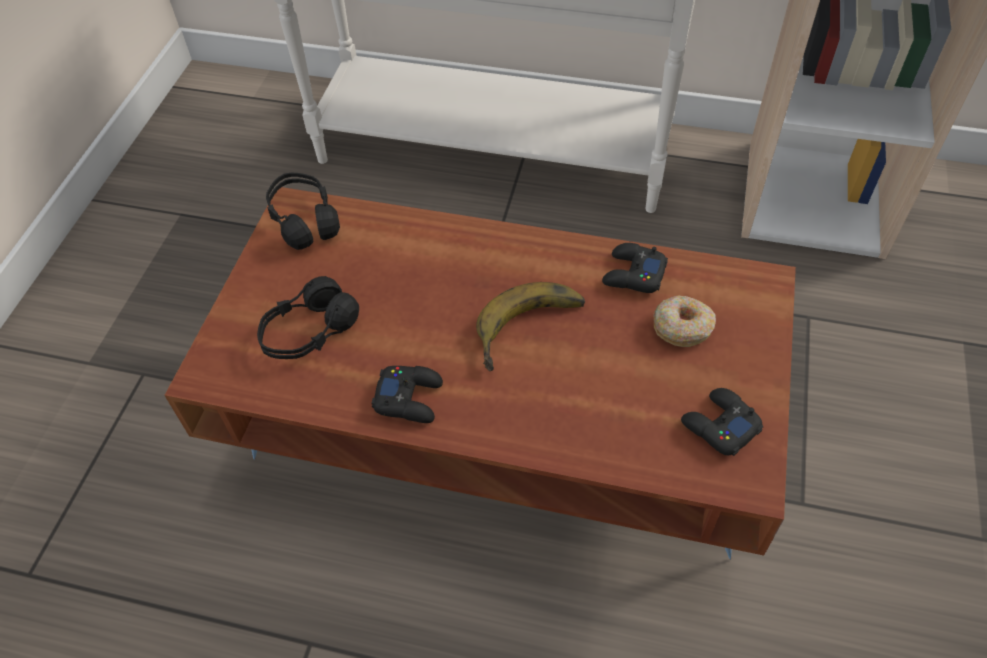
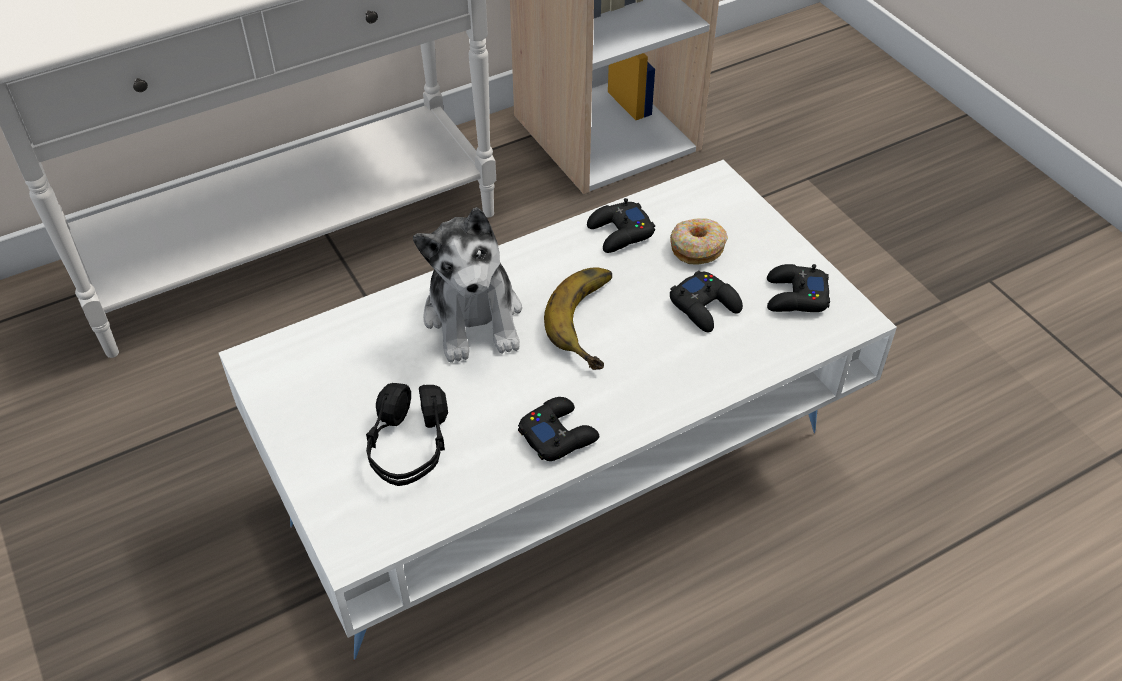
camera: 45 degrees left, 5 degrees down
brown coffee table [164,187,796,560] -> white coffee table [219,160,897,661]
black headphones [266,173,340,250] -> none
none -> plush toy [413,207,522,363]
none -> black game controller [670,271,743,332]

